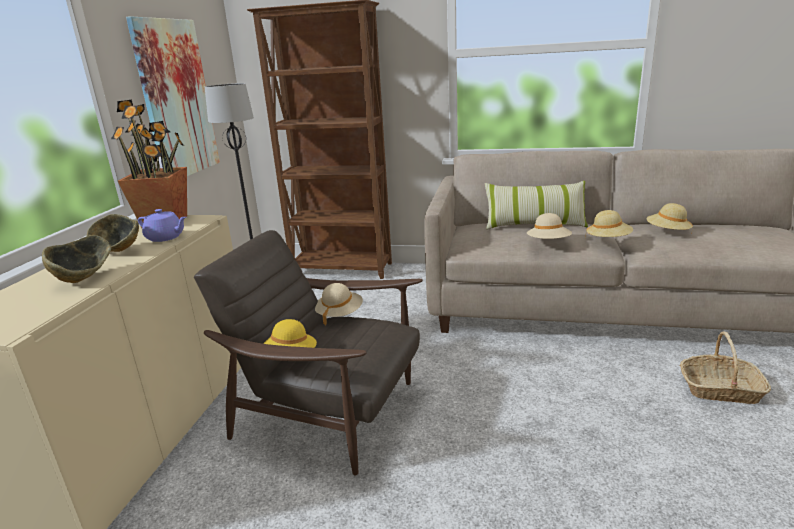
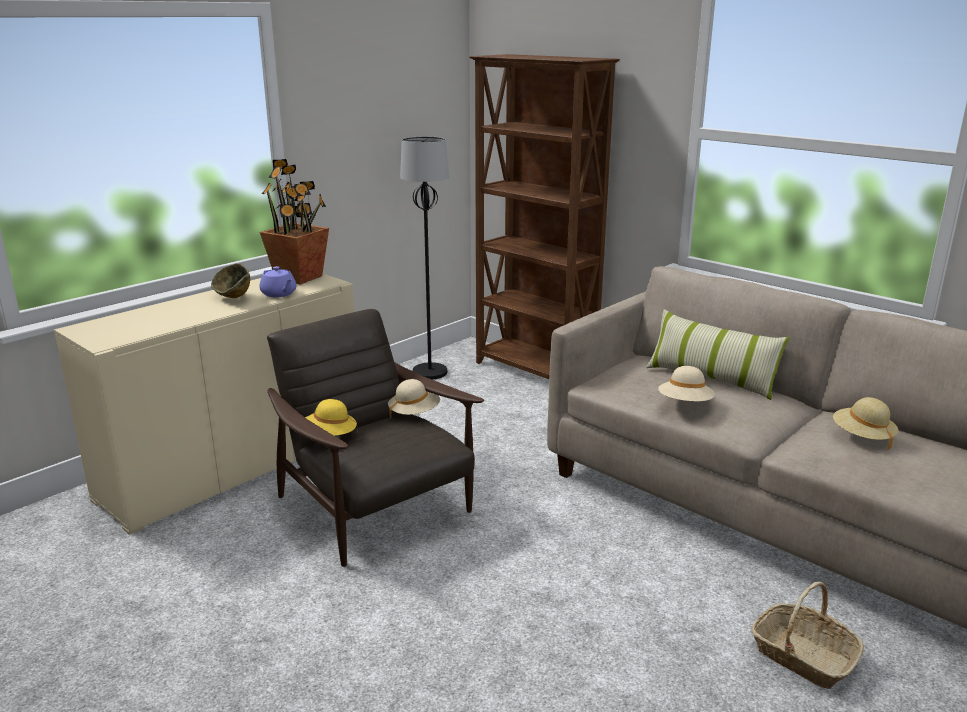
camera: 30 degrees right, 0 degrees up
bowl [42,235,111,283] -> none
picture [126,16,220,176] -> none
beige hat [585,210,633,238] -> none

